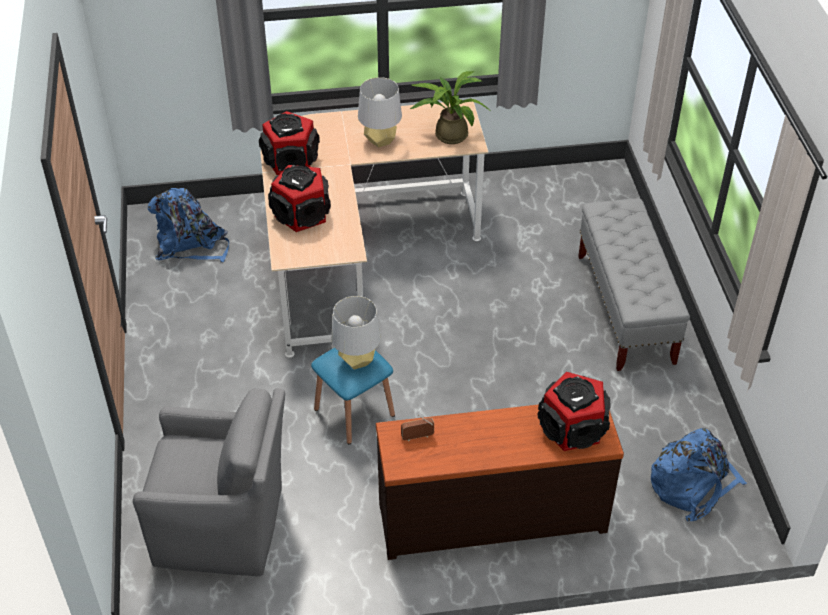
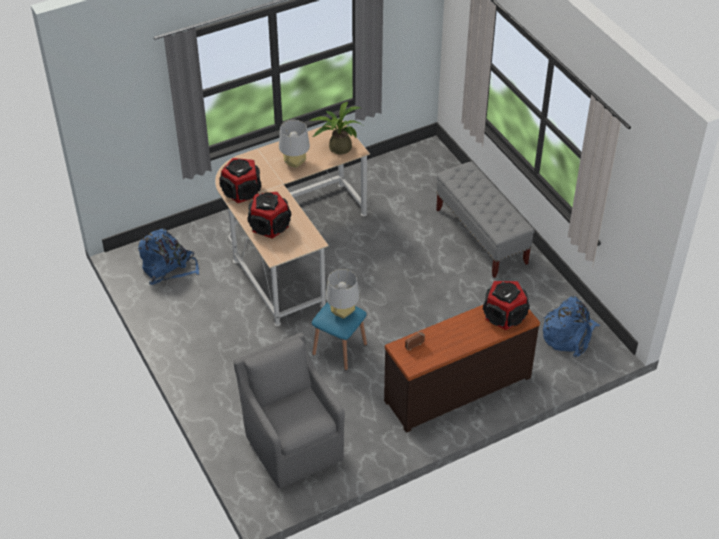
camera: 20 degrees left, 0 degrees up
grey armchair [133,388,285,576] -> grey armchair turned 105 degrees counterclockwise [234,333,345,489]

